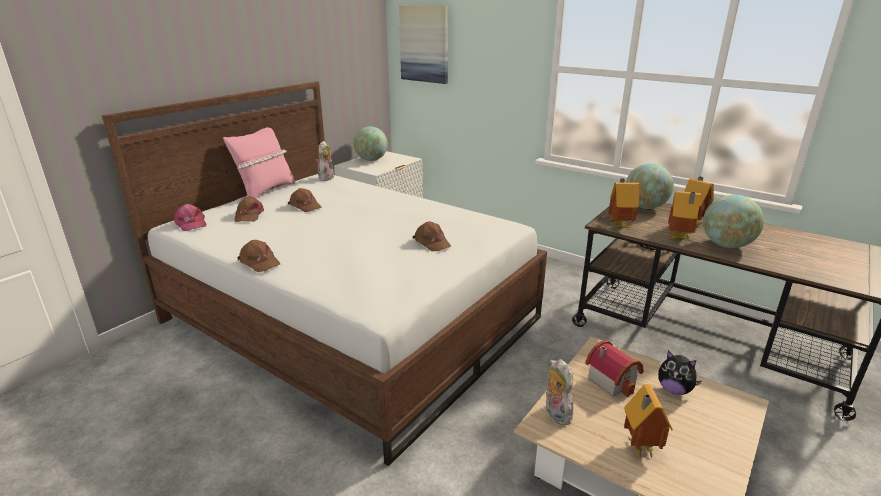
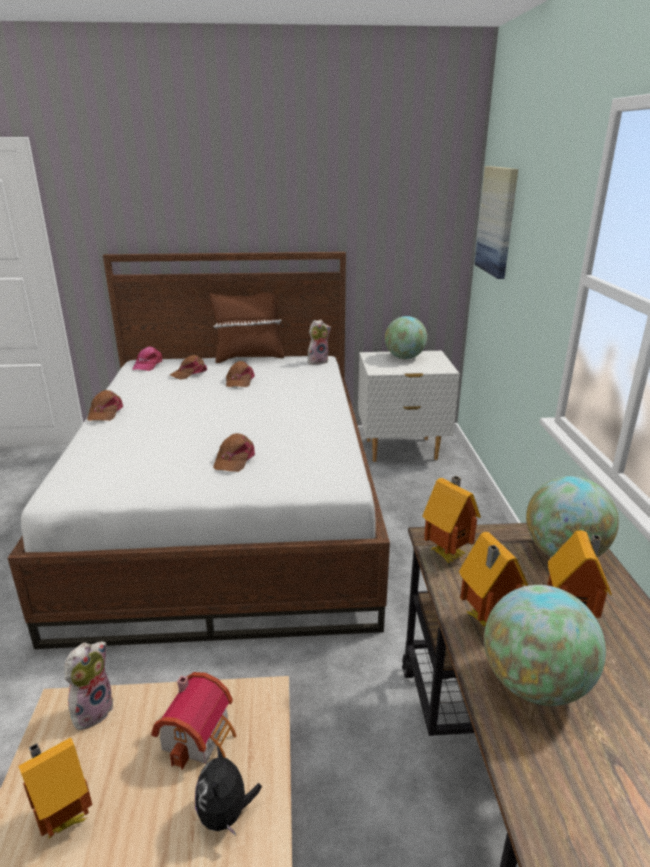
camera: 50 degrees right, 0 degrees up
pink pillow [223,127,295,198] -> brown pillow [210,293,284,363]

